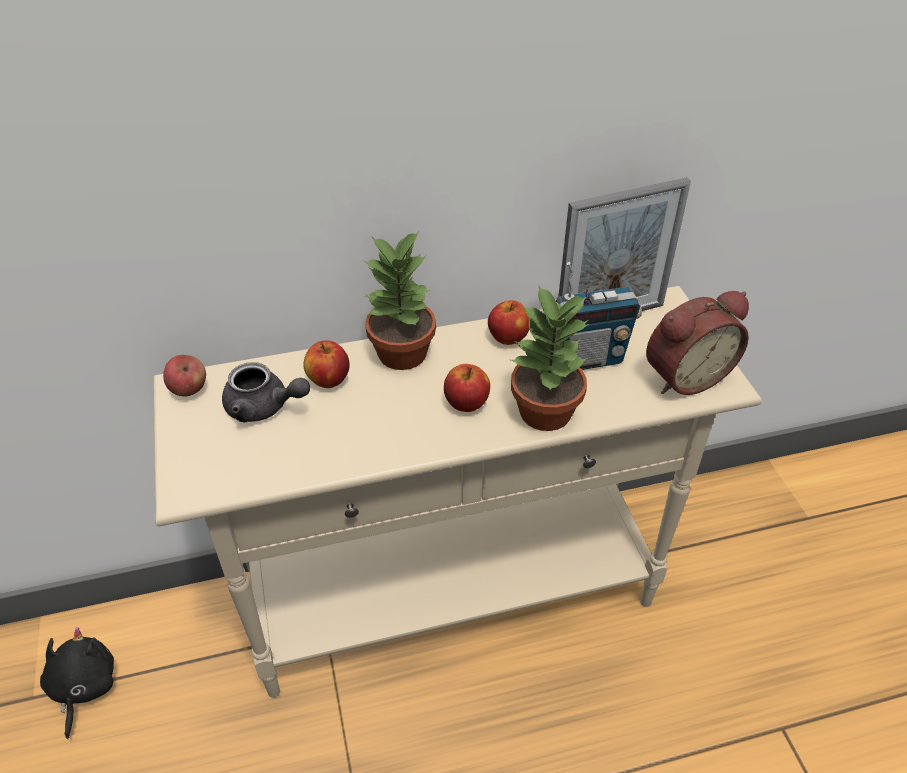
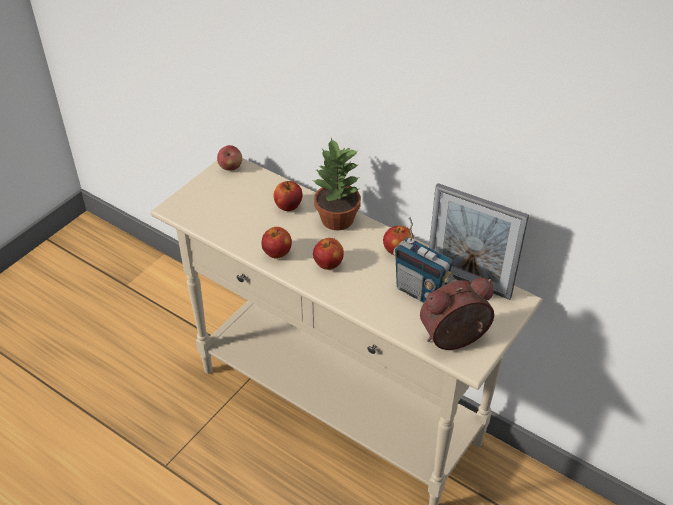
camera: 50 degrees right, 0 degrees up
black plush toy [40,627,114,739] -> none
grey teapot [222,362,310,422] -> none
potted plant [511,284,589,431] -> none
alarm clock [646,291,749,395] -> alarm clock turned 135 degrees clockwise [420,278,494,350]
none -> apple [262,227,292,259]

